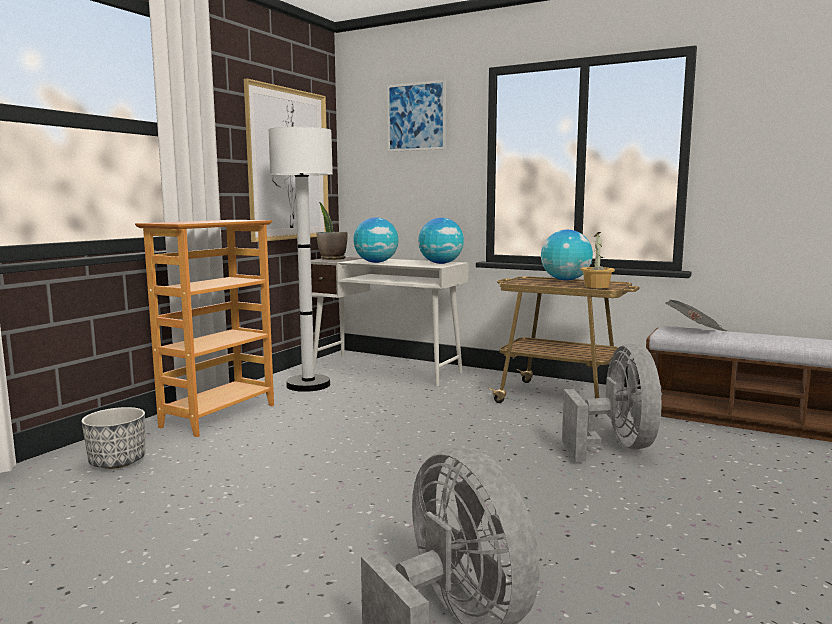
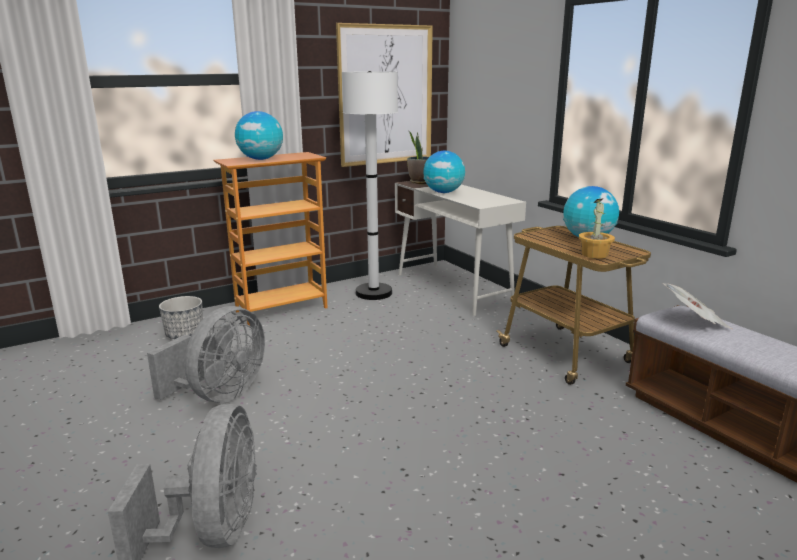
camera: 30 degrees right, 10 degrees up
picture [387,80,446,152] -> none
globe [418,218,464,264] -> globe moved to [235,111,283,160]
grey fan [562,344,662,461] -> grey fan moved to [147,306,265,403]

